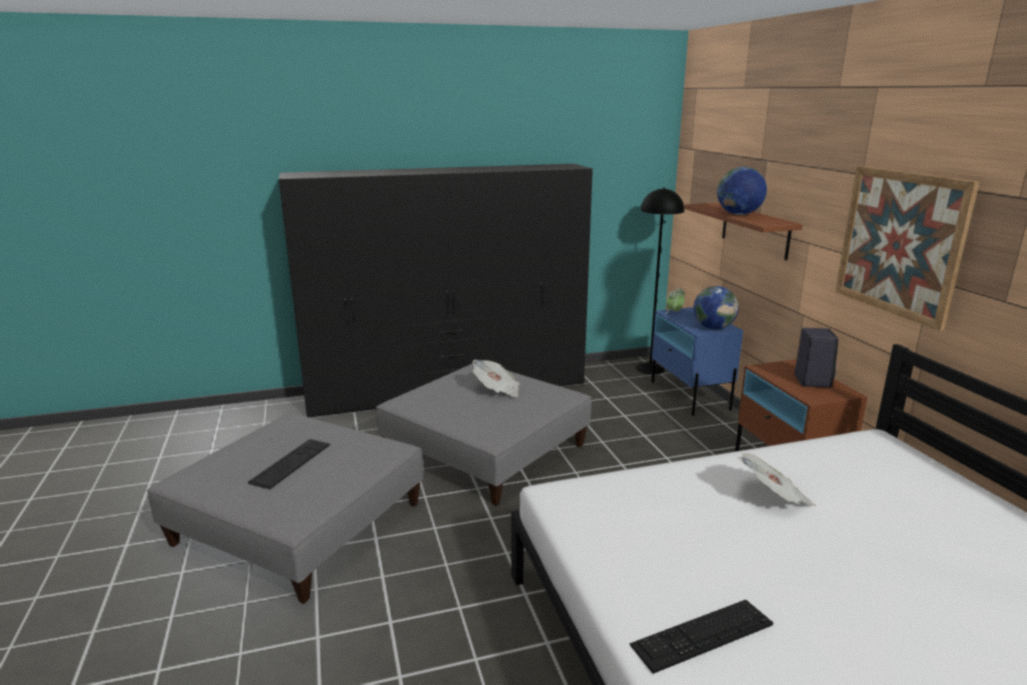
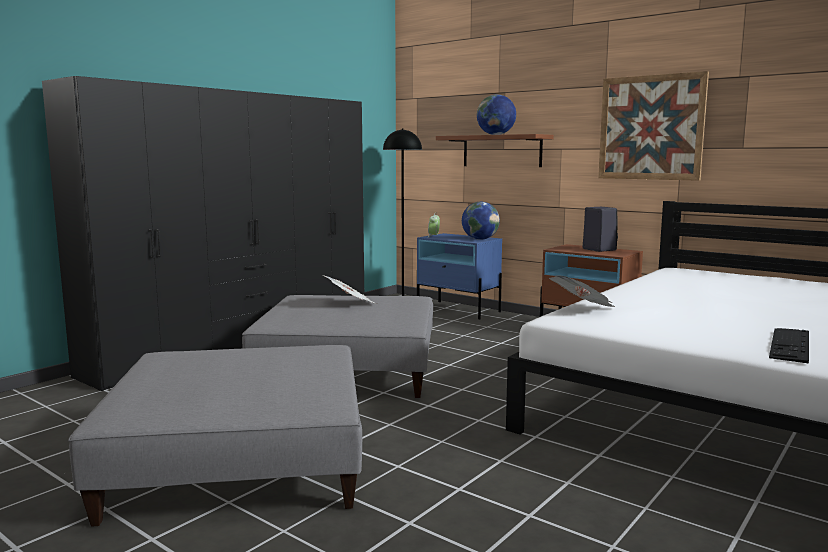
camera: 35 degrees left, 10 degrees down
keyboard [248,439,330,489] -> none
newspaper [738,453,816,506] -> newspaper moved to [549,275,615,307]

